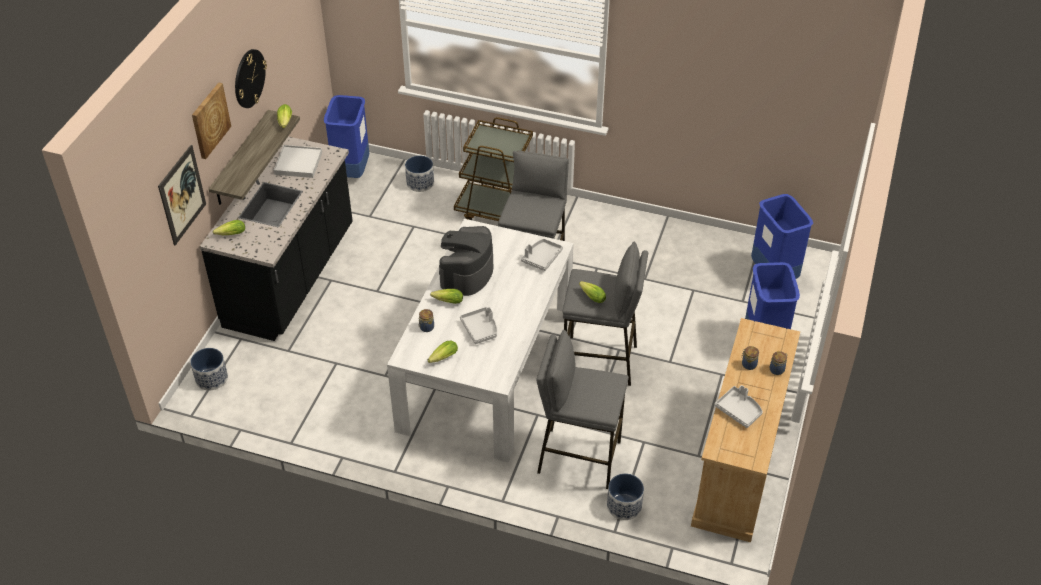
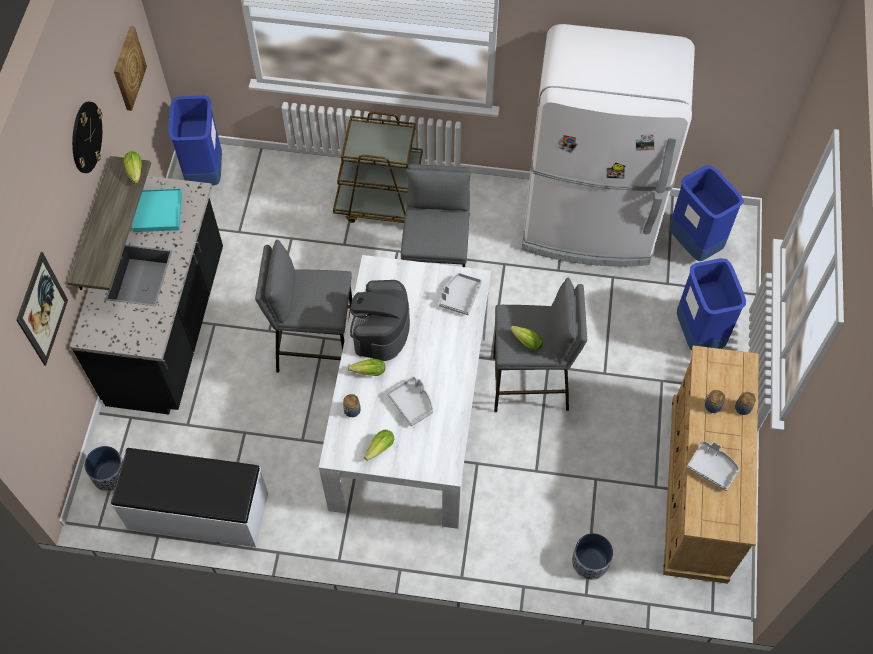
camera: 10 degrees left, 15 degrees up
picture [192,82,231,159] -> picture moved to [114,26,147,111]
lettuce [213,220,245,235] -> none
white tray [274,145,322,178] -> turquoise tray [132,188,182,232]
planter [405,155,434,192] -> none
grey stool [536,330,629,489] -> grey stool moved to [255,240,352,373]
none -> white bench [111,448,268,547]
none -> white fridge [522,24,695,266]

